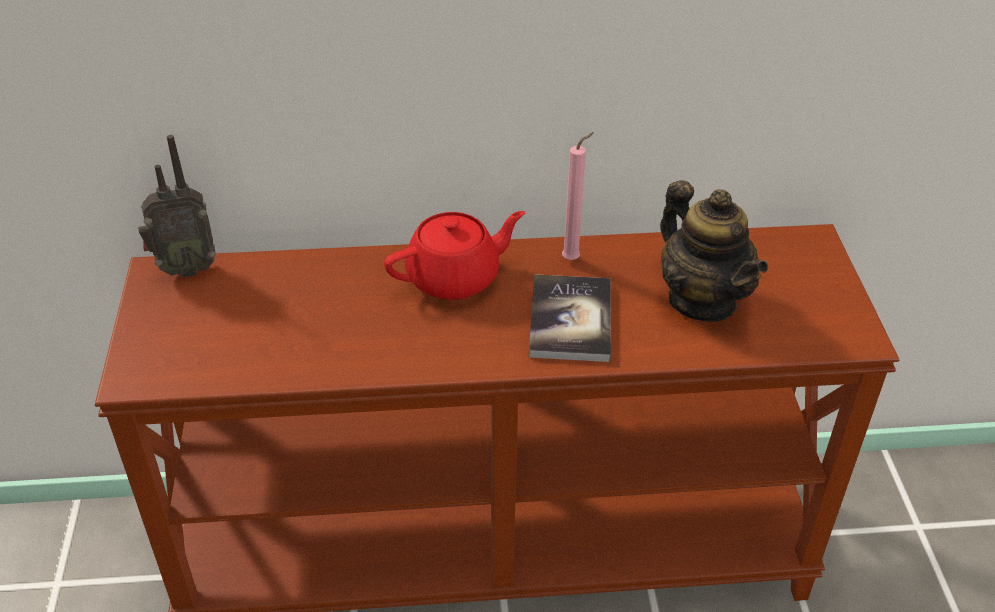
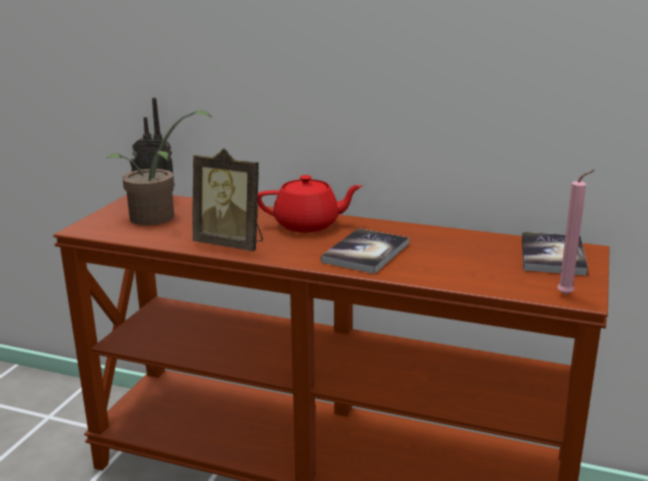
camera: 25 degrees right, 20 degrees down
pink candle [562,132,594,260] -> pink candle moved to [557,169,595,295]
teapot [660,180,768,322] -> none
none -> potted plant [105,110,212,225]
none -> picture frame [192,148,263,251]
none -> book [522,232,588,276]

